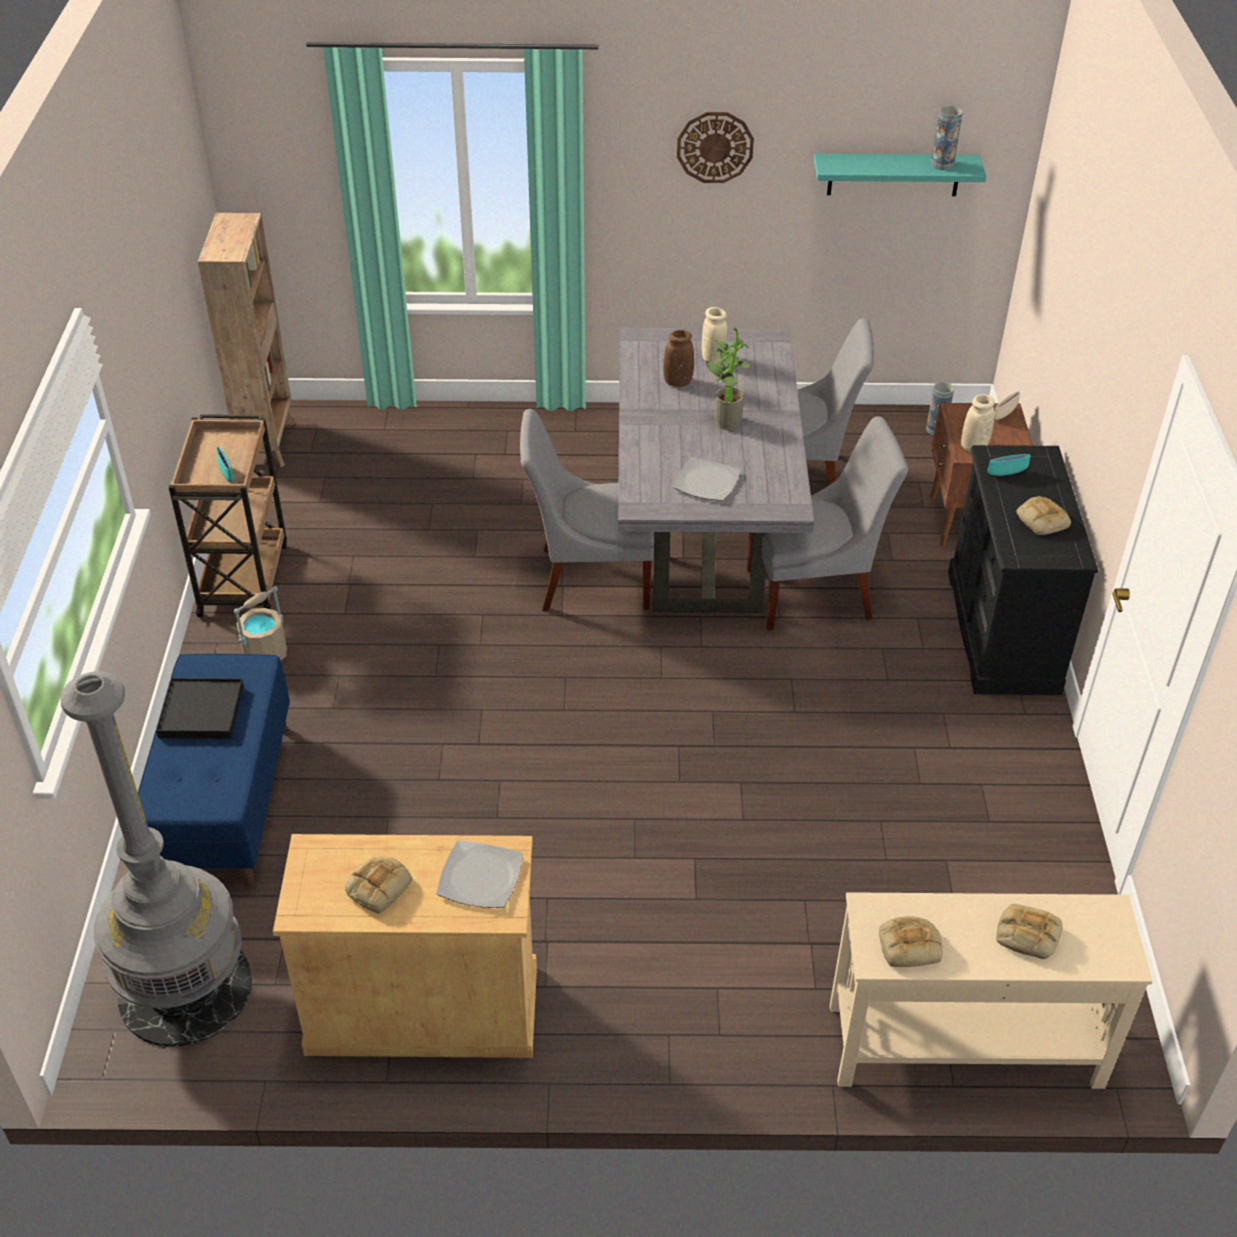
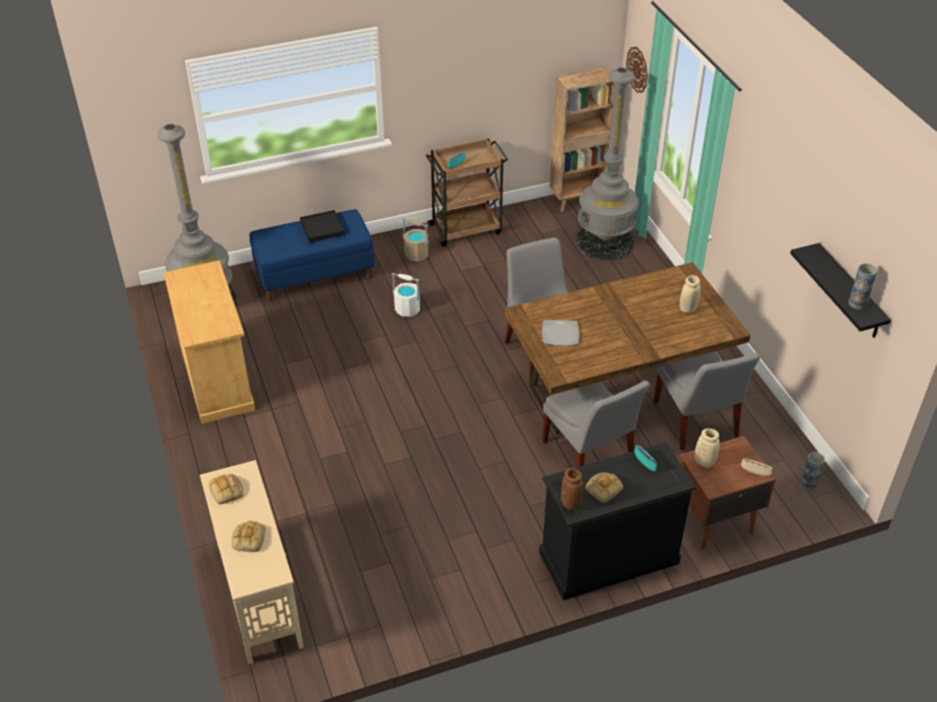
camera: 70 degrees right, 0 degrees up
bread [345,857,413,914] -> none
plate [436,840,523,908] -> none
grey dining table [618,327,814,613] -> brown dining table [505,262,751,435]
brown vase [663,330,694,387] -> brown vase moved to [561,468,583,510]
wall clock [677,112,754,183] -> wall clock moved to [626,47,648,93]
potted plant [705,326,751,430] -> none
turquoise shelf [814,153,986,196] -> black shelf [790,243,891,338]
none -> white bucket [392,273,420,317]
none -> grey floor lamp [576,67,639,260]

